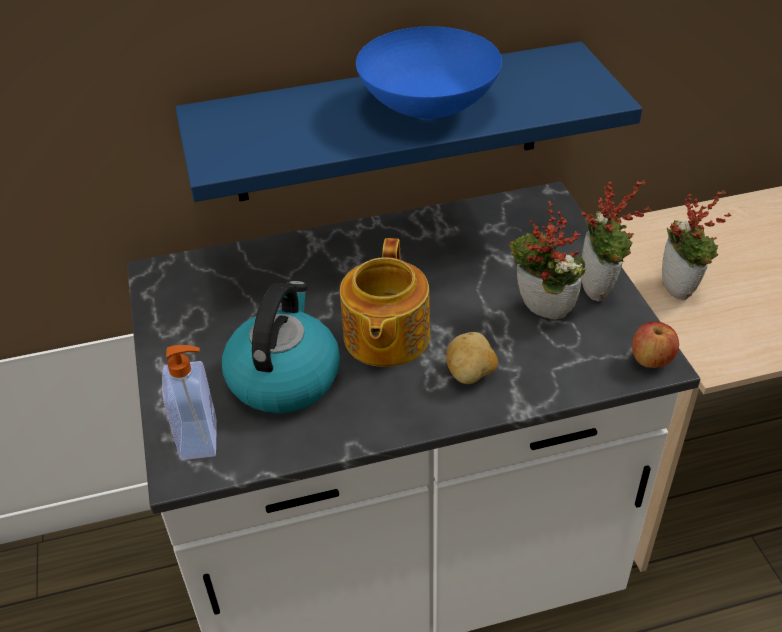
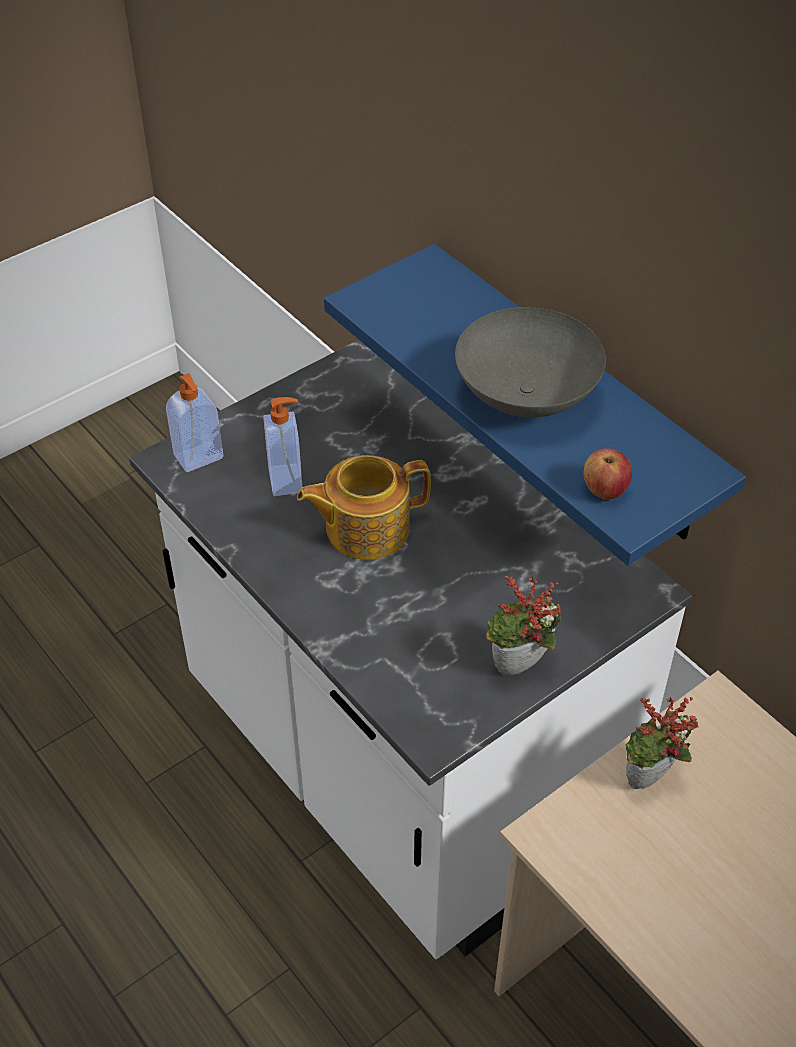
camera: 65 degrees right, 5 degrees up
kettle [222,281,340,413] -> soap dispenser [263,397,302,496]
blue bowl [356,26,502,120] -> grey bowl [455,307,606,418]
potato [446,332,498,384] -> none
potted plant [509,201,586,320] -> none
apple [632,322,679,368] -> apple moved to [583,449,632,499]

